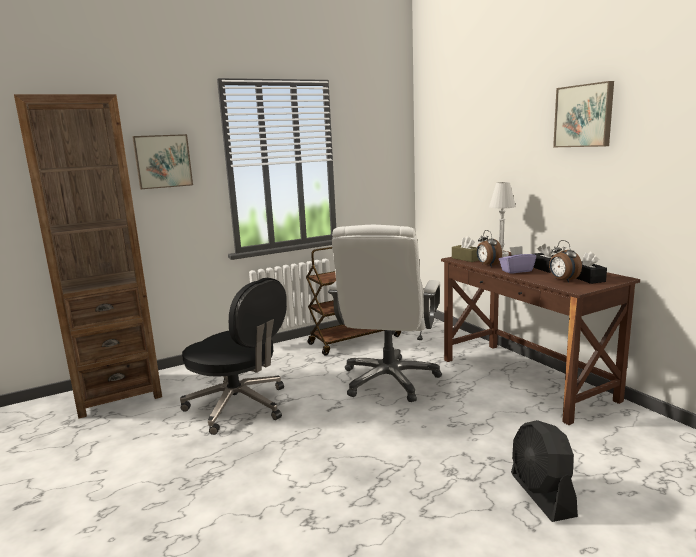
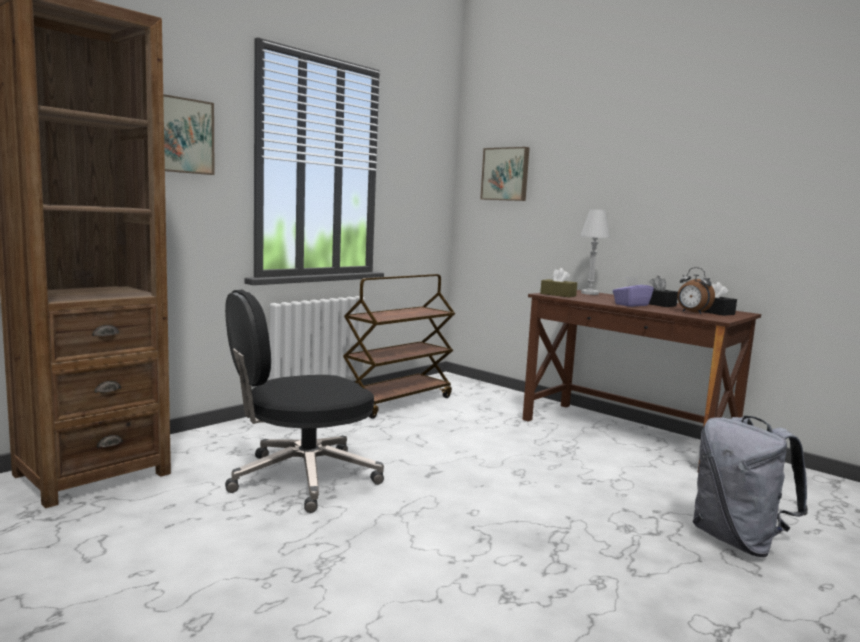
camera: 20 degrees left, 5 degrees down
black office chair [180,278,287,435] -> black office chair turned 135 degrees clockwise [225,290,384,513]
white office chair [328,225,442,402] -> none
alarm clock [477,230,502,267] -> none
black fan [511,420,578,522] -> grey backpack [693,416,808,557]
picture [553,81,614,147] -> picture moved to [480,147,530,201]

